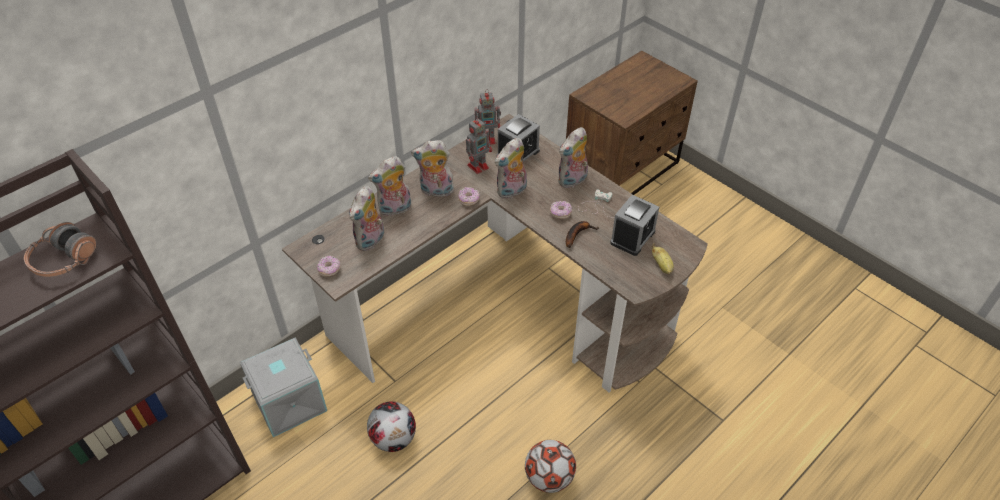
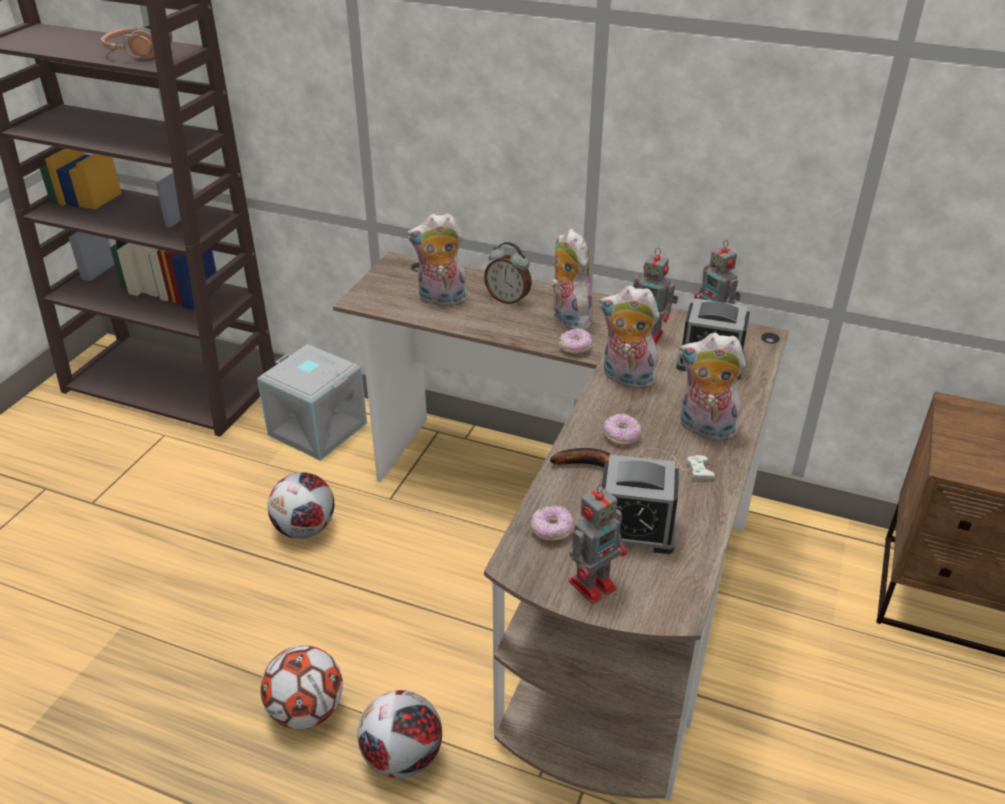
camera: 65 degrees right, 10 degrees down
donut [317,255,341,277] -> donut moved to [531,506,574,541]
plush toy [368,156,411,216] -> alarm clock [484,242,532,306]
banana [651,243,674,275] -> toy robot [569,483,627,604]
none -> football [357,690,442,778]

